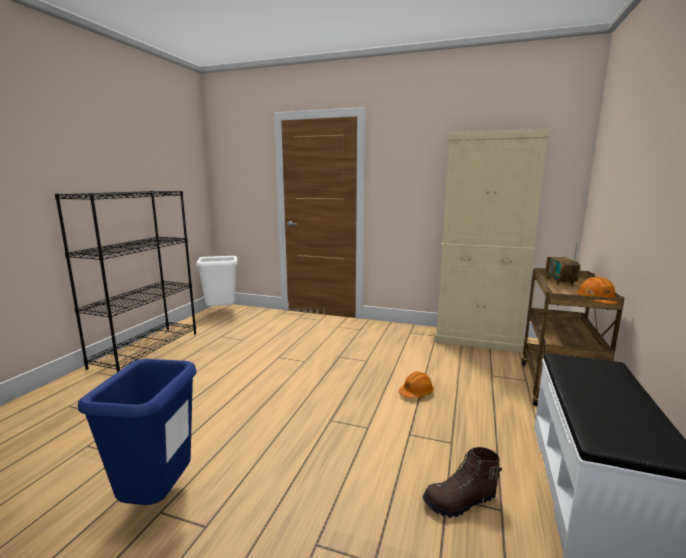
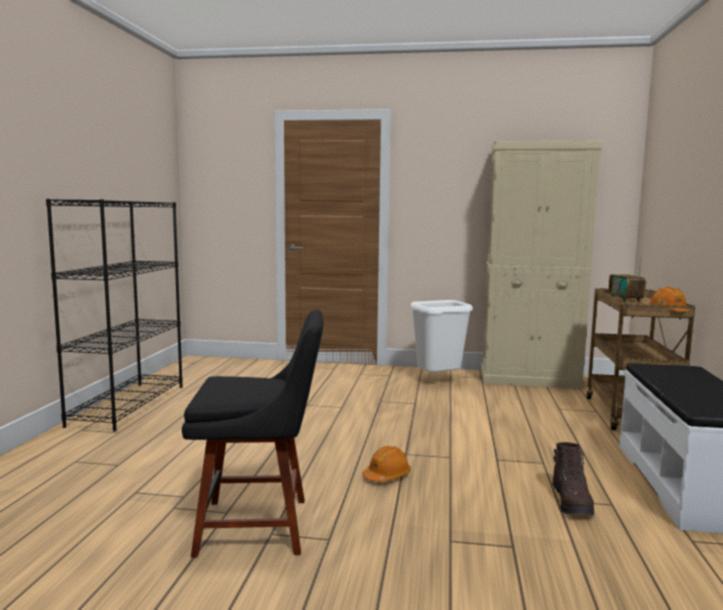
camera: 10 degrees left, 5 degrees down
blue trash can [78,359,197,505] -> black chair [182,310,324,558]
white trash can [196,256,238,306] -> white trash can moved to [410,300,473,372]
orange hard hat [399,372,434,398] -> orange hard hat moved to [362,446,411,482]
brown boot [423,447,502,518] -> brown boot turned 60 degrees counterclockwise [553,442,594,515]

